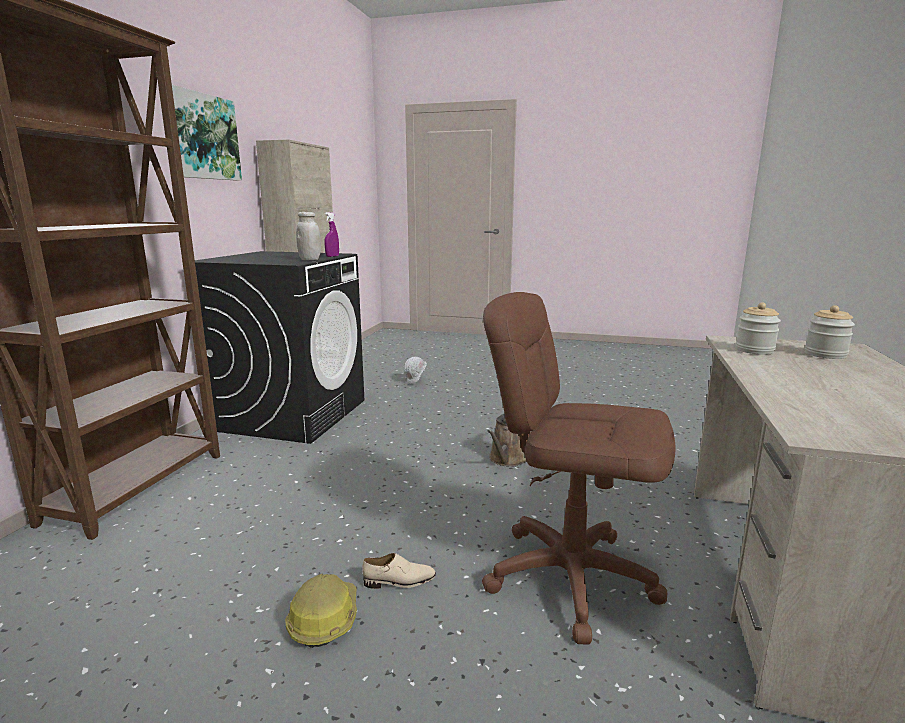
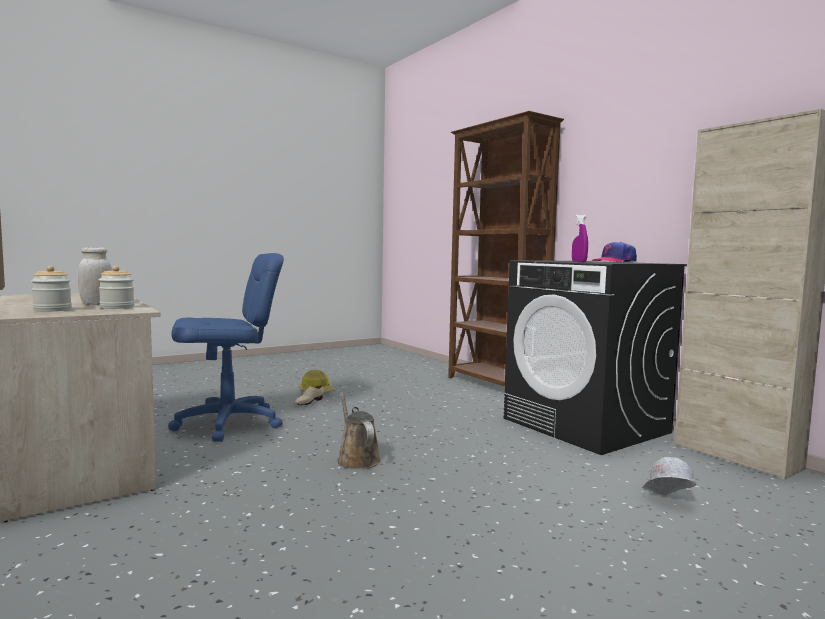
camera: 130 degrees right, 10 degrees down
picture [172,85,242,181] -> none
white jar [296,212,321,260] -> white jar moved to [78,247,112,305]
brown office chair [482,292,675,645] -> blue office chair [168,253,284,442]
none -> cap [592,242,637,262]

